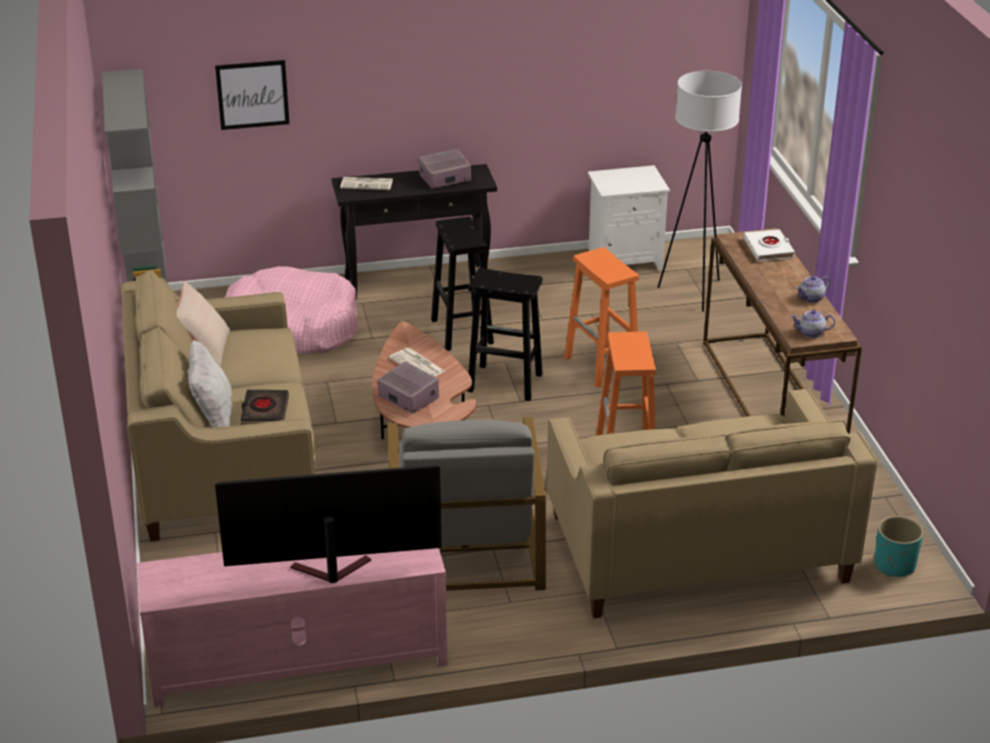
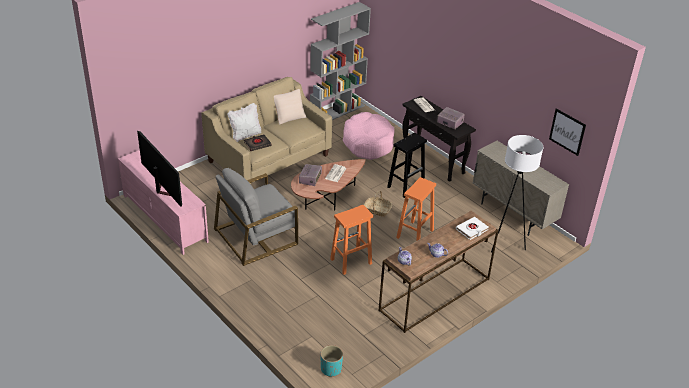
camera: 60 degrees right, 5 degrees up
picture [215,60,289,130] -> picture moved to [549,108,586,156]
black stool [467,268,543,401] -> basket [364,190,392,217]
beige sofa [547,388,877,618] -> none
white nightstand [588,165,670,270] -> beige cabinet [473,141,569,236]

